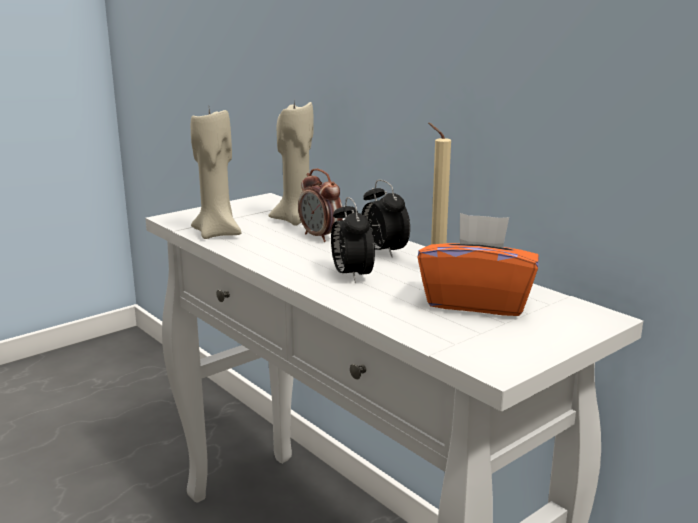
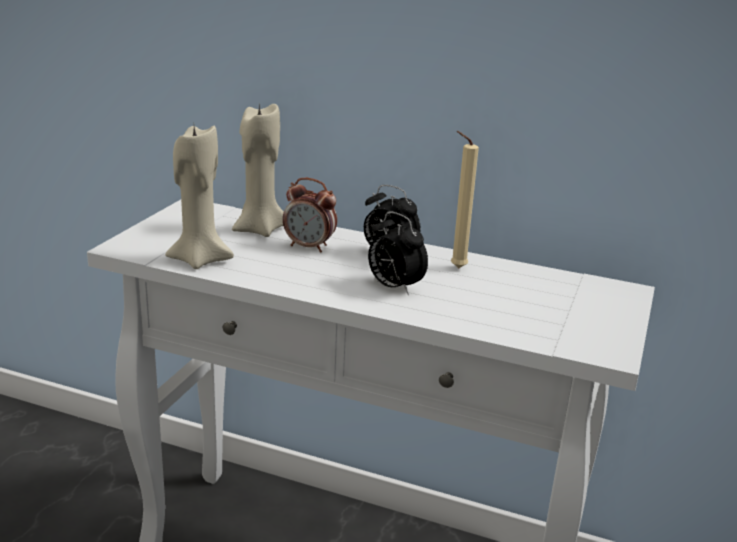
camera: 30 degrees left, 5 degrees up
orange tissue box [418,213,539,316] -> none

